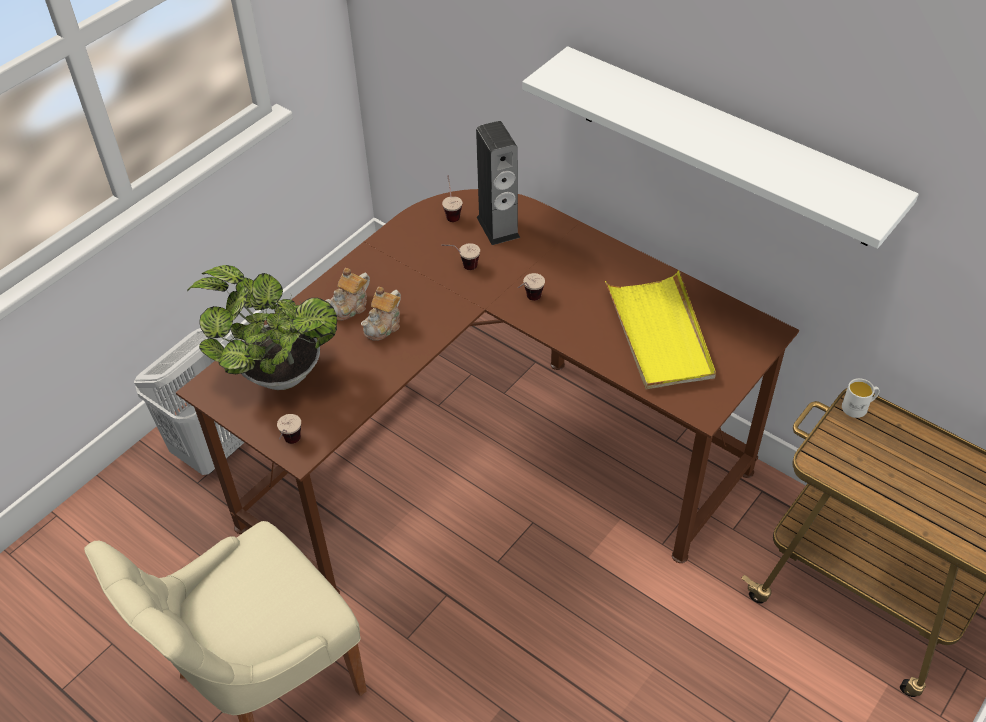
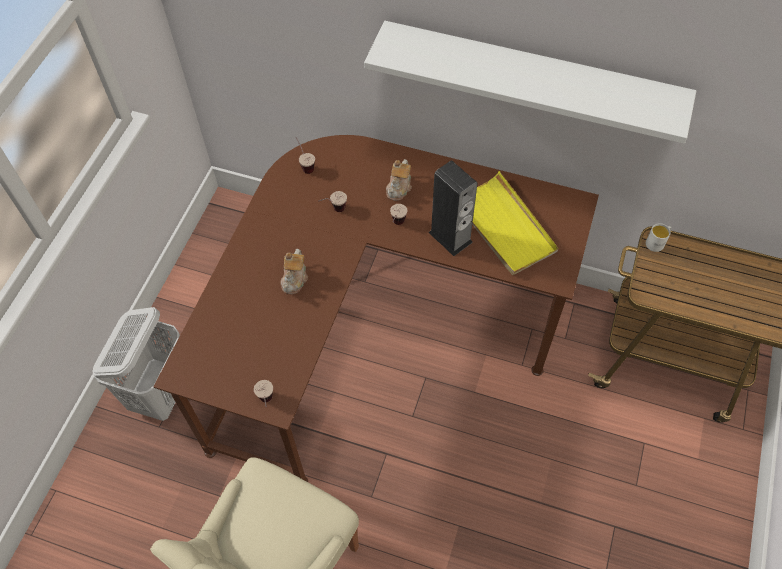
camera: 20 degrees left, 10 degrees up
potted plant [187,265,337,390] -> none
teapot [325,268,370,321] -> teapot moved to [386,159,412,201]
speaker [476,121,520,245] -> speaker moved to [428,160,477,256]

